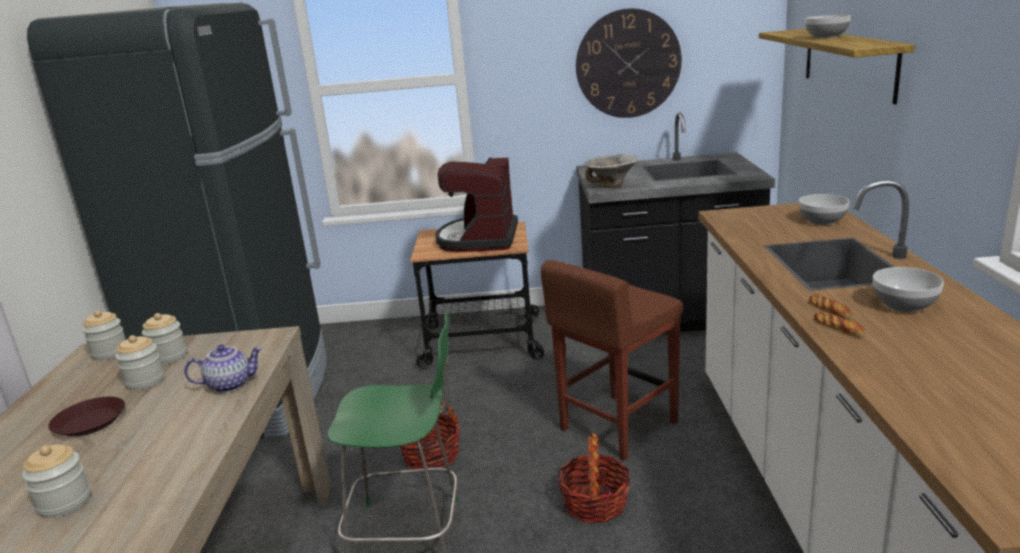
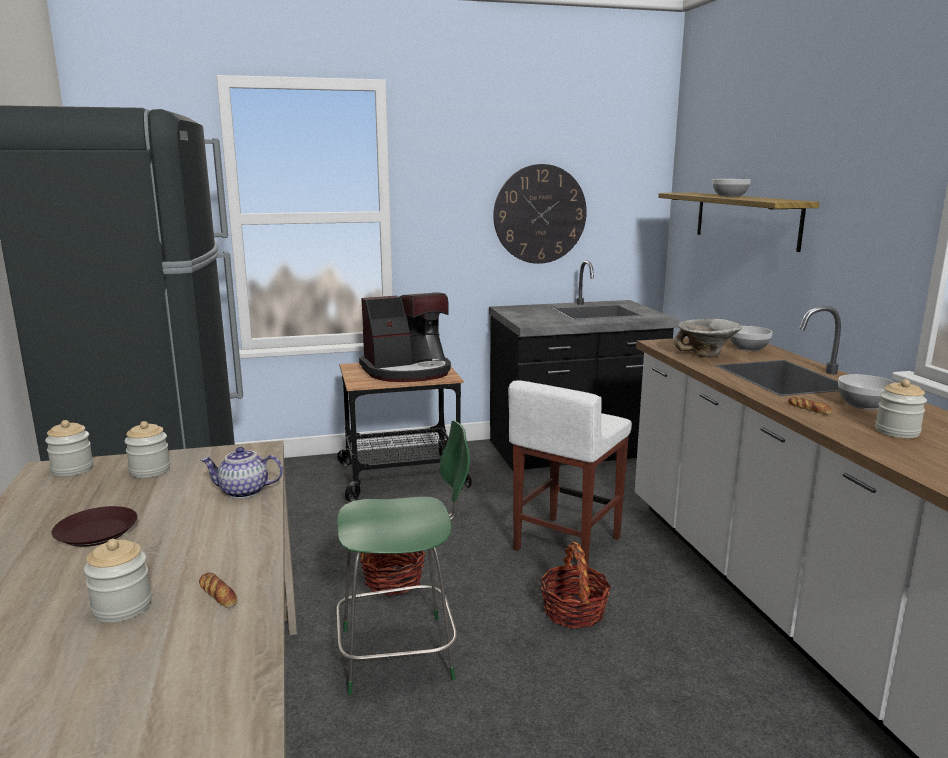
camera: 15 degrees left, 5 degrees down
jar [115,335,165,390] -> jar moved to [875,379,927,438]
teapot [184,345,263,393] -> teapot turned 150 degrees counterclockwise [201,447,283,499]
coffee machine [435,157,518,252] -> coffee machine turned 105 degrees counterclockwise [359,293,451,382]
brown stool [541,260,683,461] -> white stool [508,380,632,571]
bowl [584,154,638,188] -> bowl moved to [674,319,742,357]
bread [814,311,865,336] -> bread moved to [199,573,238,608]

